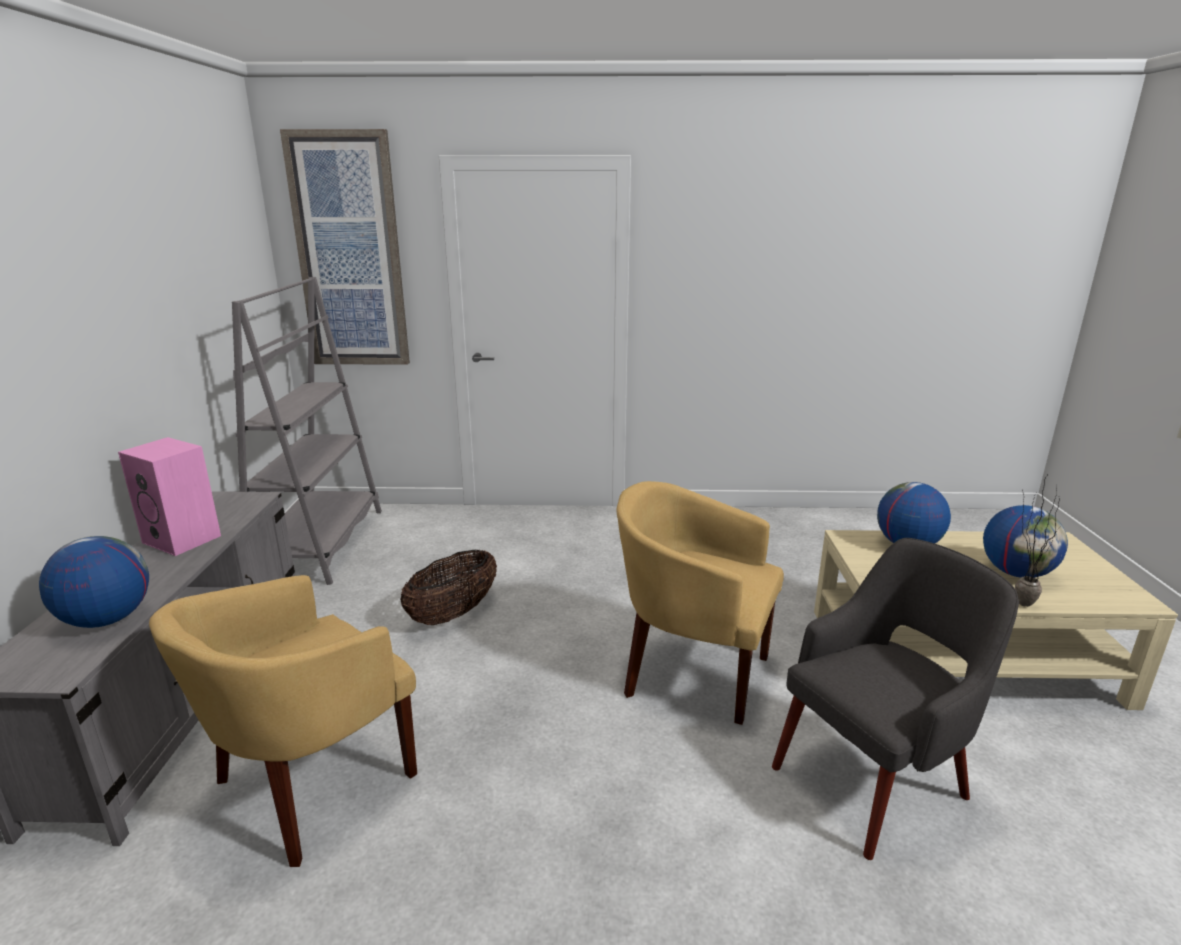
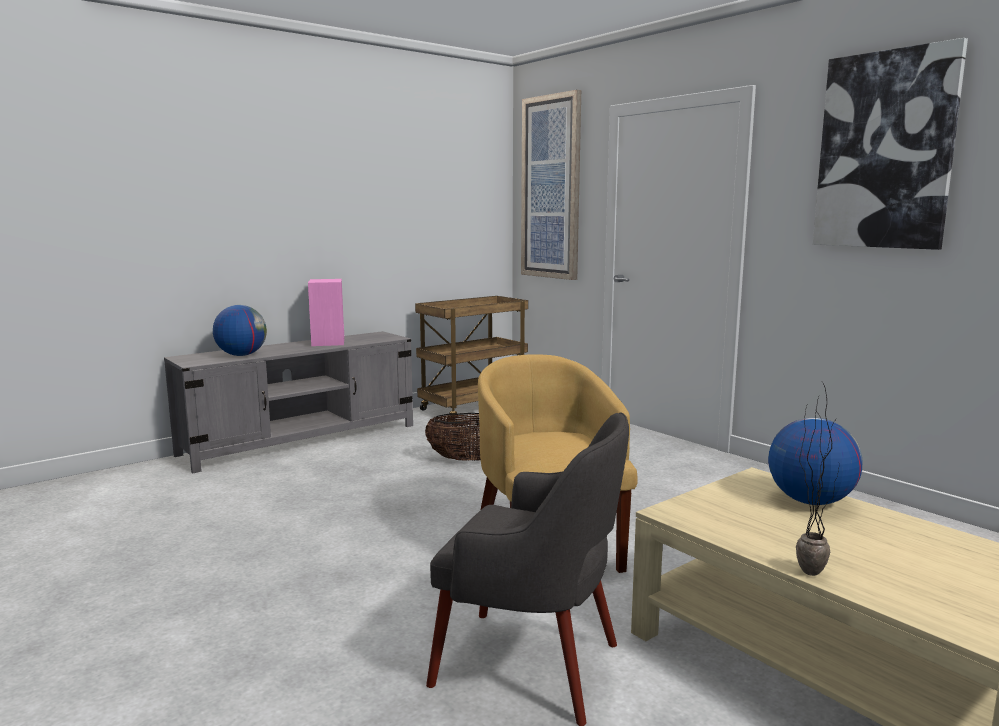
camera: 50 degrees right, 10 degrees down
yellow armchair [149,575,417,867] -> none
grey bookcase [232,277,382,585] -> brown cart [415,296,528,421]
globe [983,505,1068,578] -> none
none -> picture [813,38,968,250]

